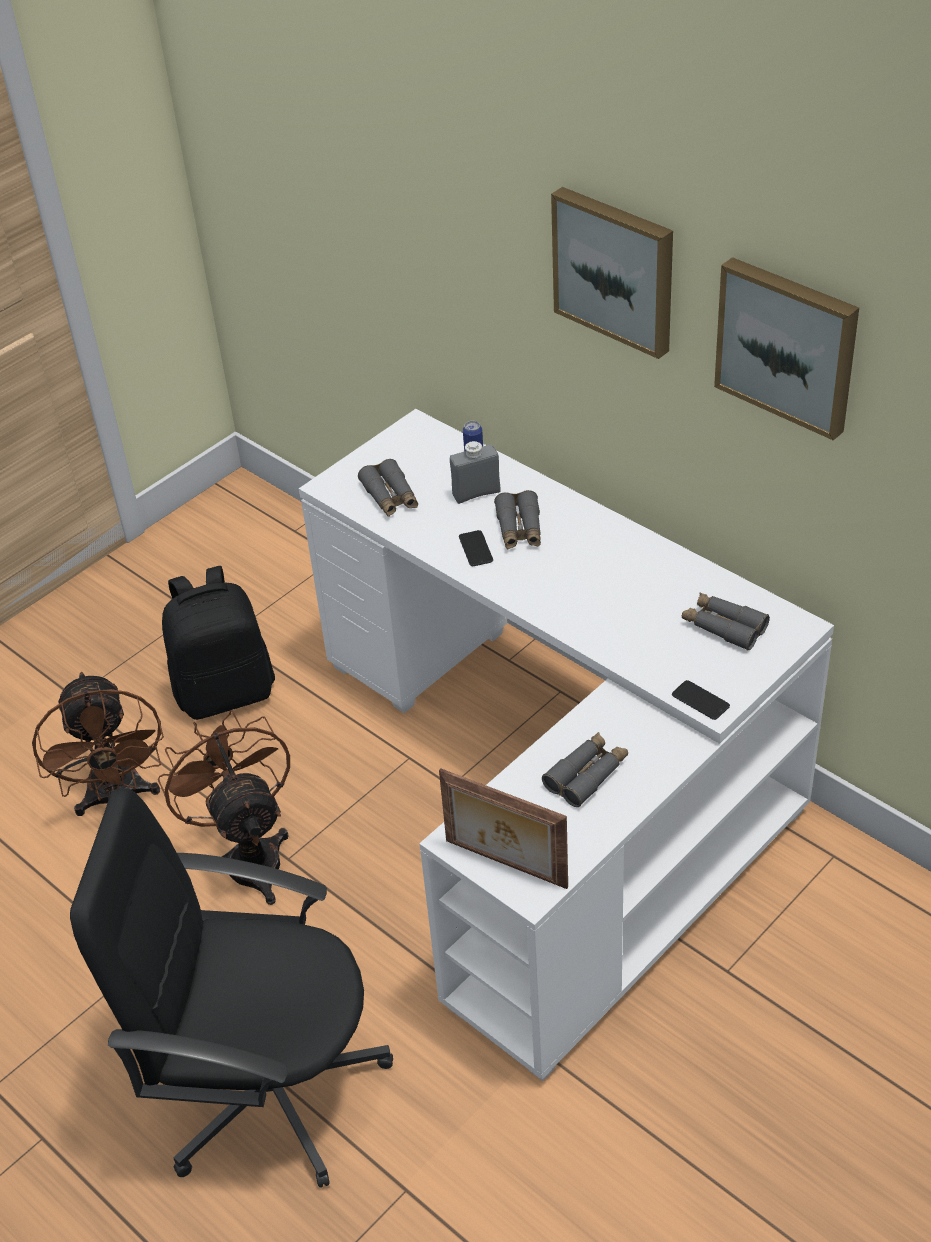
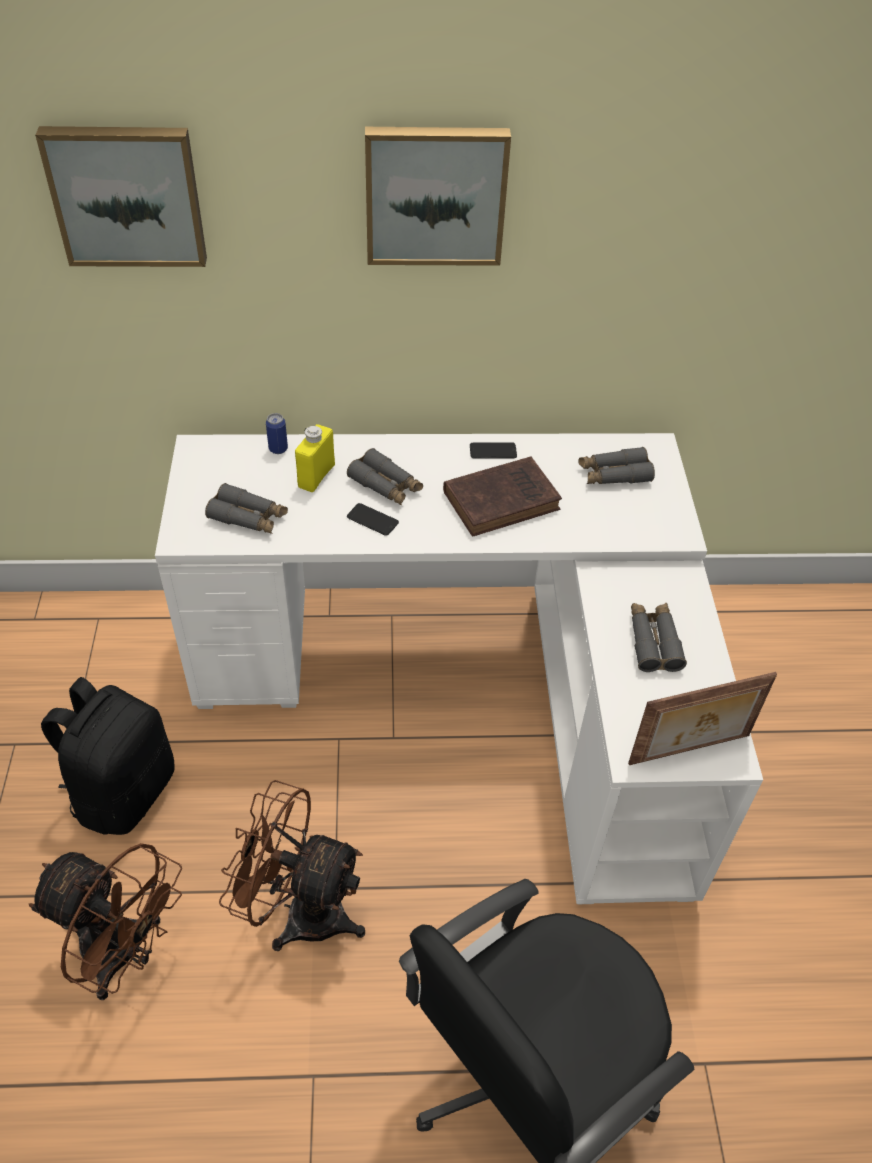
camera: 50 degrees left, 5 degrees up
grey bottle [450,441,501,504] -> yellow bottle [295,424,335,492]
phone [672,680,730,720] -> phone moved to [470,442,517,459]
picture [714,257,859,440] -> picture moved to [35,126,207,267]
none -> brown book [443,456,562,537]

